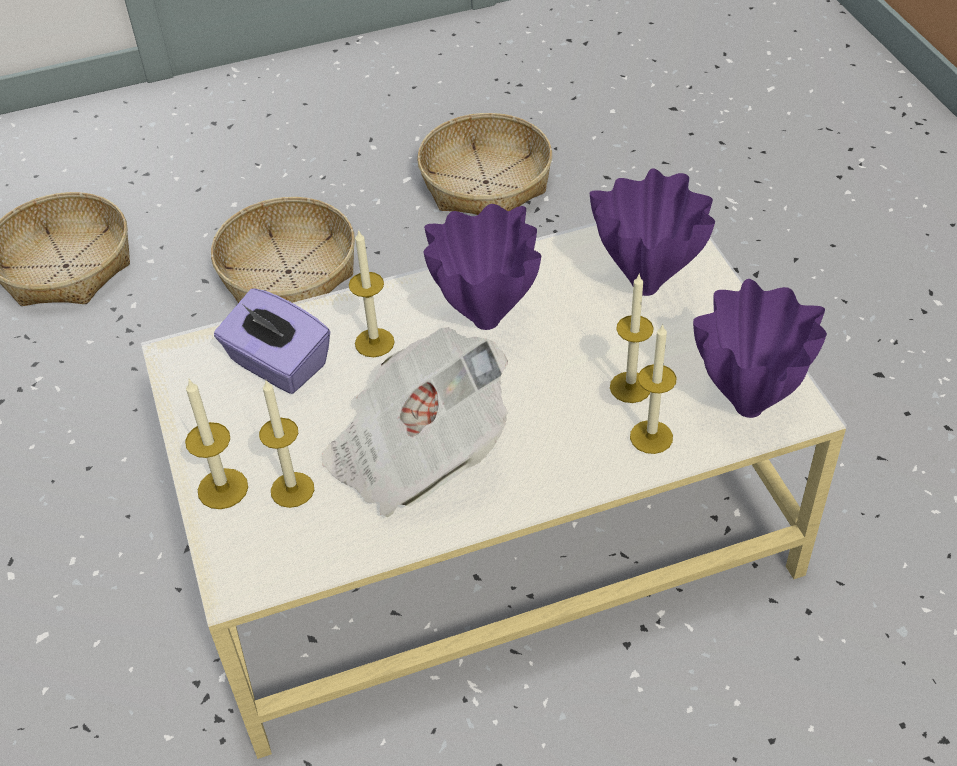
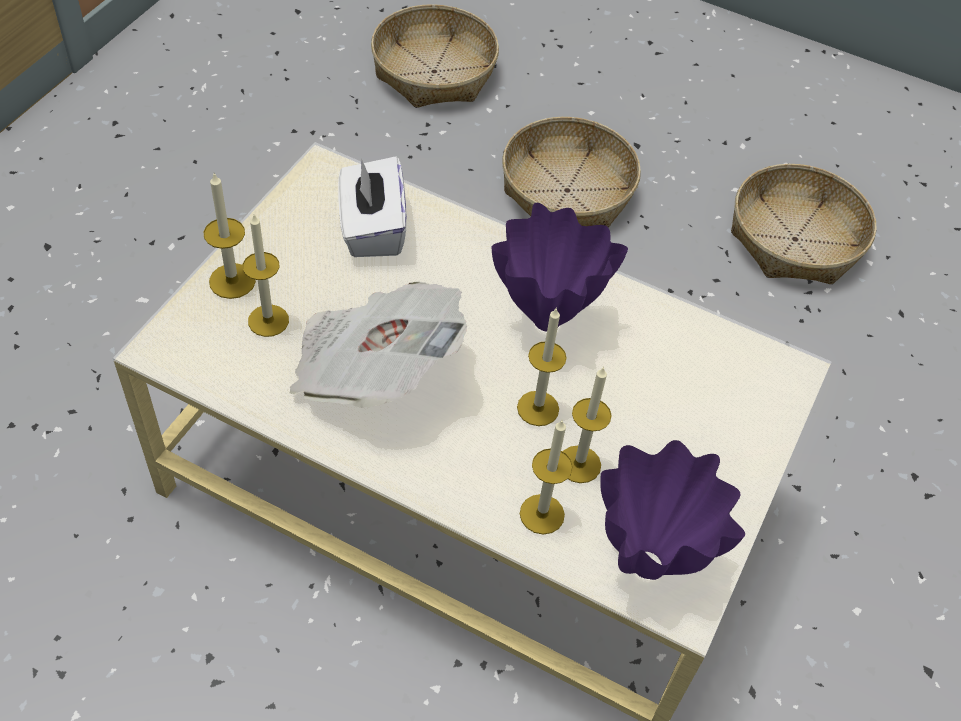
camera: 40 degrees right, 5 degrees up
purple tissue box [214,288,330,394] -> white tissue box [338,156,407,257]
candle [349,229,395,357] -> candle moved to [517,307,567,426]
purple vase [590,168,715,296] -> none

